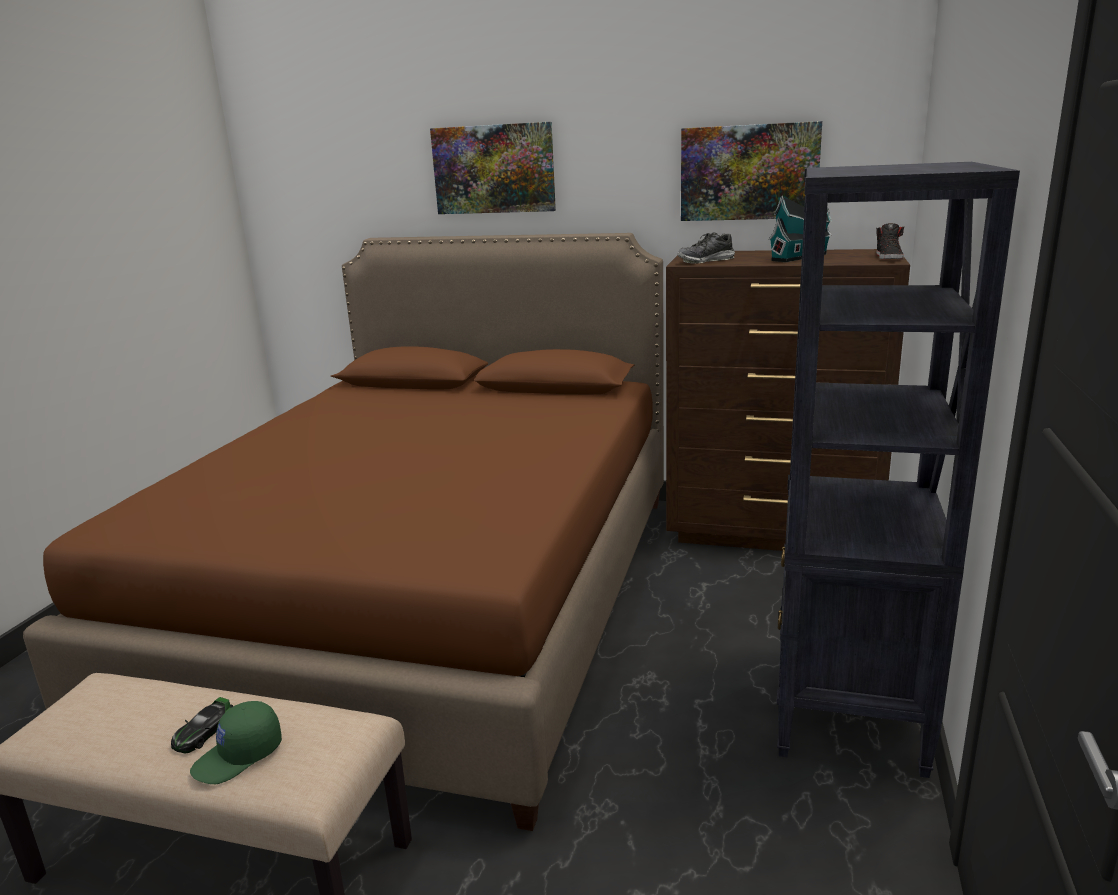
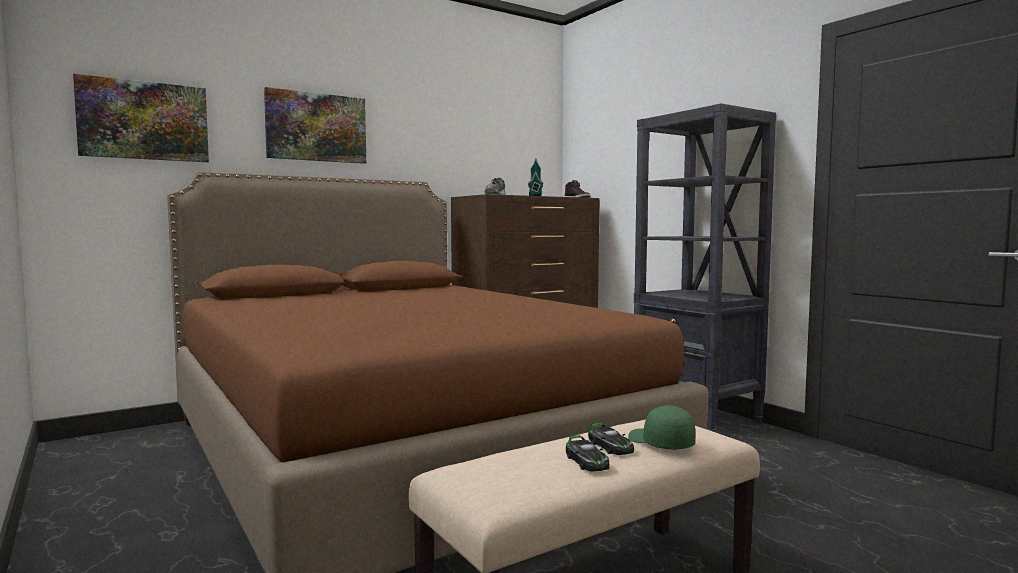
camera: 50 degrees left, 15 degrees down
green cap [190,701,282,784] -> green cap turned 150 degrees clockwise [628,405,696,450]
picture [681,121,822,221] -> picture moved to [73,74,209,162]
none -> toy car [566,435,610,472]

